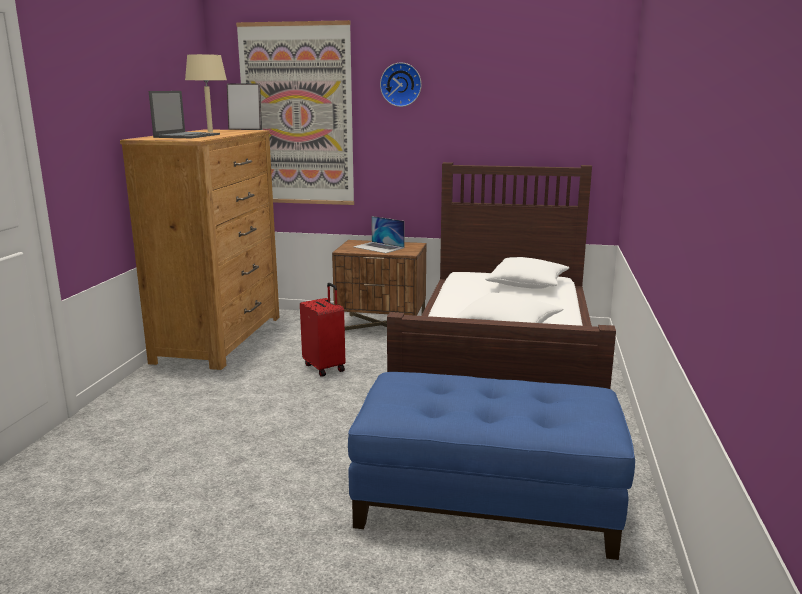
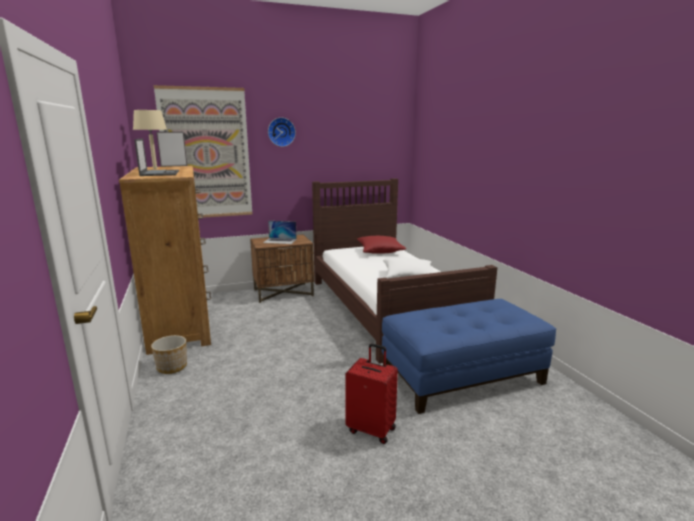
camera: 30 degrees left, 0 degrees up
red suitcase [300,283,345,376] -> red suitcase moved to [345,343,398,444]
white pillow [485,257,570,289] -> red pillow [357,236,406,254]
none -> planter [151,335,187,374]

